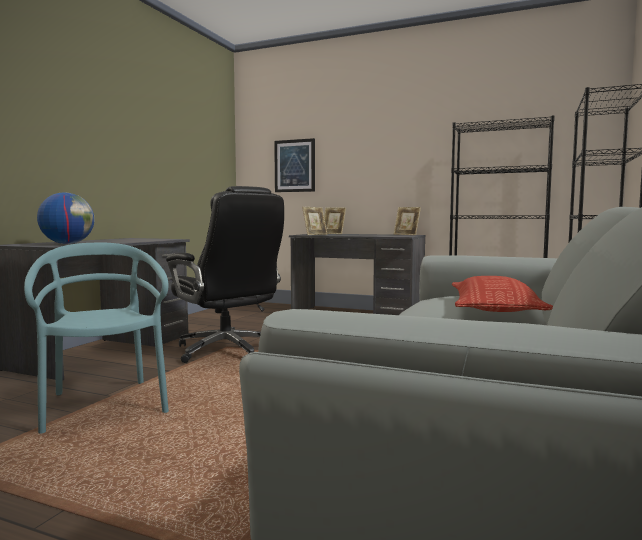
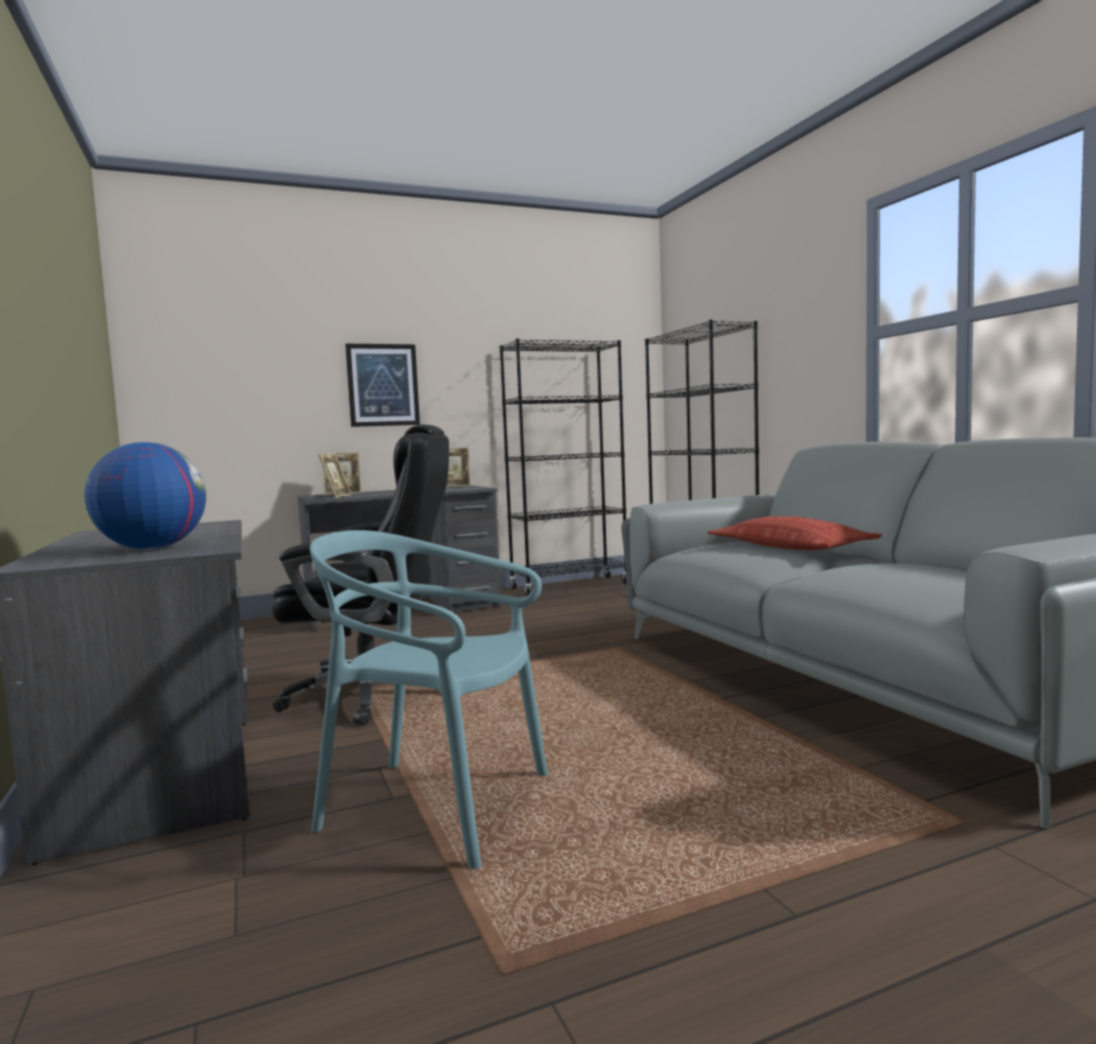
camera: 45 degrees left, 0 degrees up
picture [274,138,315,192] -> picture moved to [345,344,420,427]

